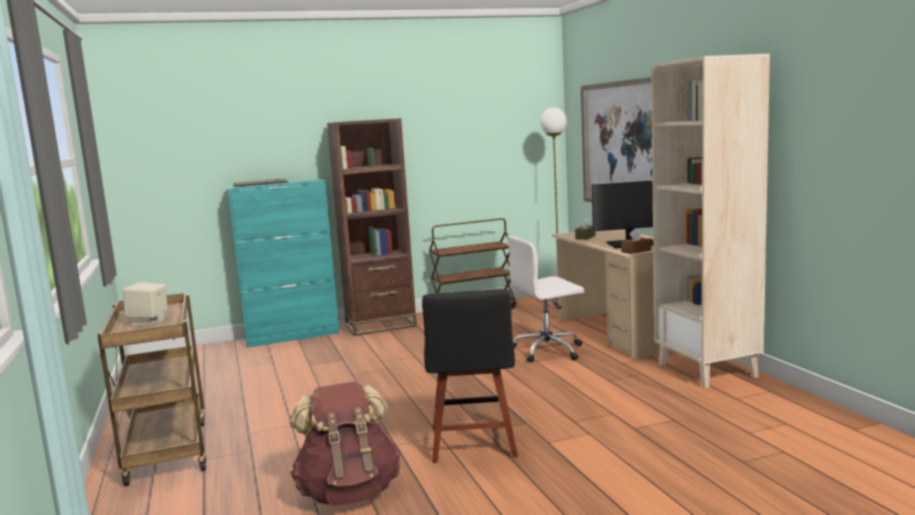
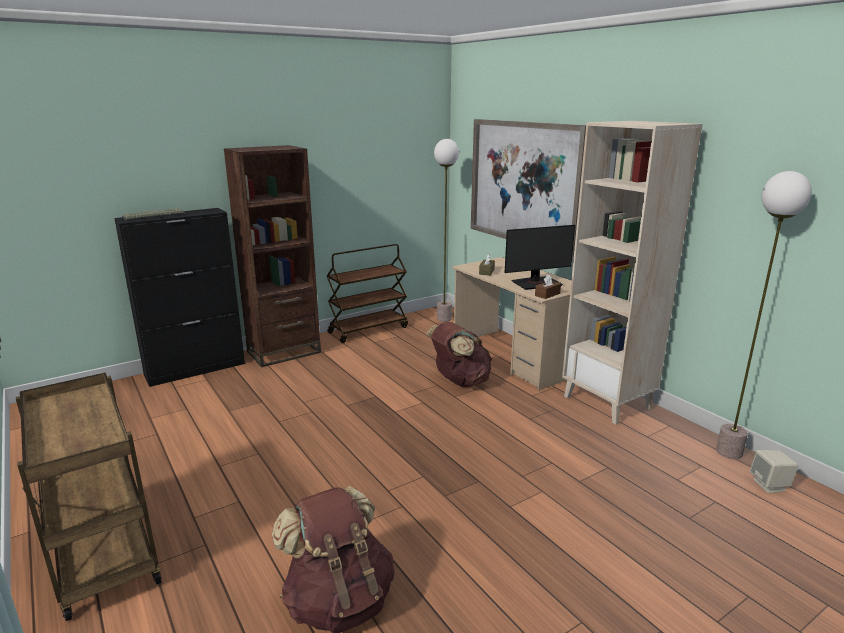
camera: 15 degrees left, 10 degrees up
beige speaker [123,282,167,325] -> beige speaker moved to [750,450,799,493]
turquoise cabinet [227,179,340,348] -> black cabinet [114,208,245,387]
black chair [422,289,518,463] -> none
white office chair [507,236,585,363] -> brown backpack [427,322,492,387]
none -> floor lamp [716,171,812,459]

